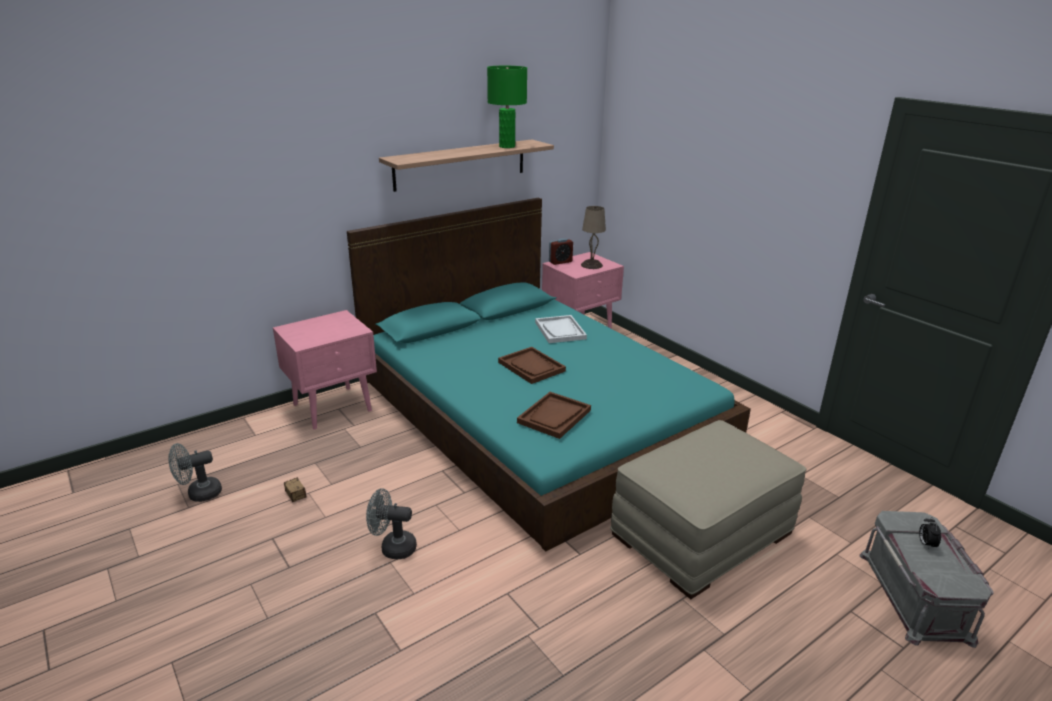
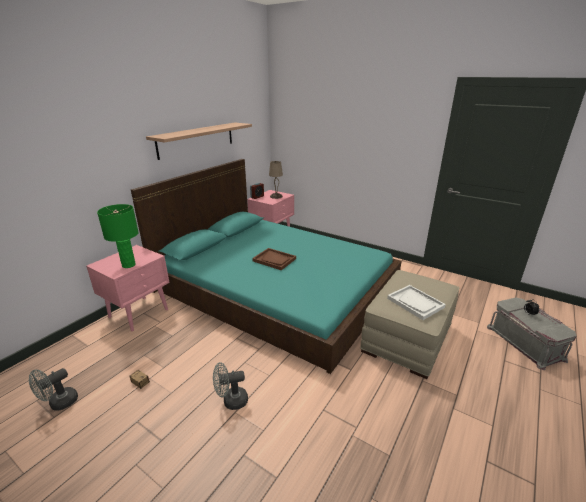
camera: 20 degrees left, 0 degrees up
green table lamp [487,66,527,148] -> green table lamp moved to [97,204,139,268]
brown tray [517,392,591,439] -> none
white tray [535,315,587,343] -> white tray moved to [387,285,446,320]

